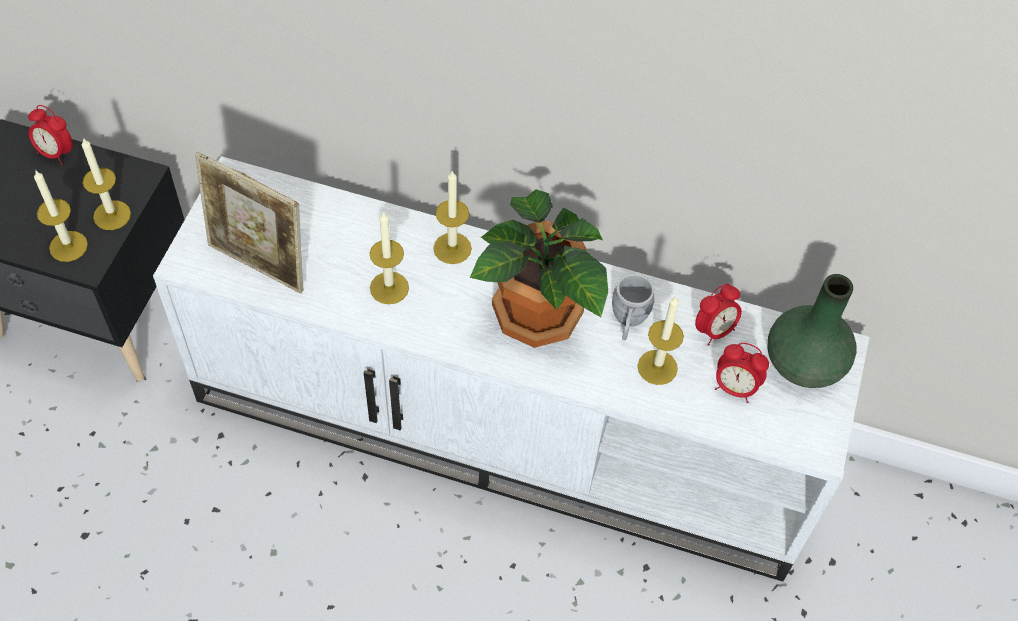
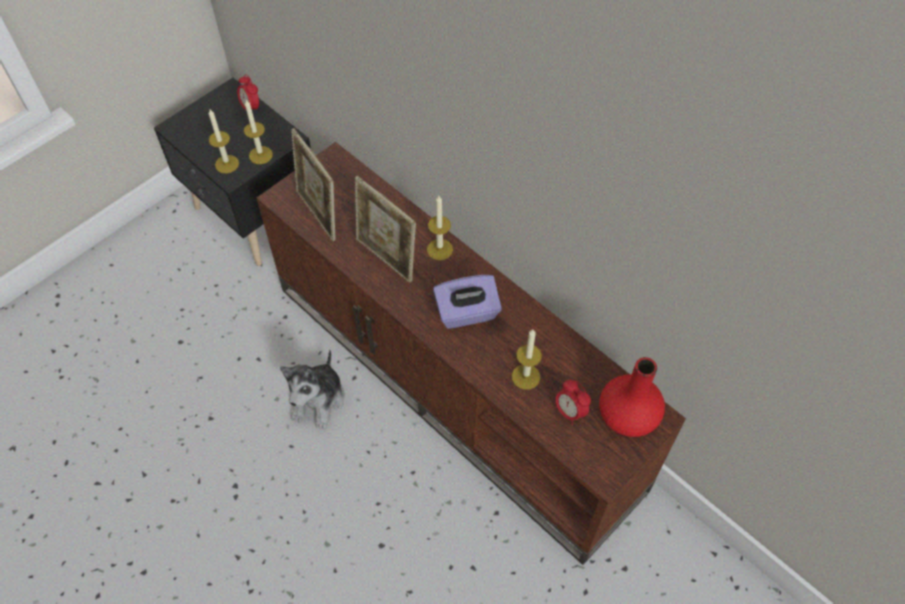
camera: 30 degrees right, 0 degrees up
white tv stand [153,156,870,582] -> brown tv stand [256,142,686,565]
candle [369,211,409,304] -> picture frame [355,176,416,283]
potted plant [470,189,608,348] -> purple tissue box [433,275,502,329]
grey mug [612,274,655,340] -> none
alarm clock [695,284,742,346] -> none
green vase [767,274,857,388] -> red vase [599,357,665,437]
none -> plush toy [280,349,345,430]

